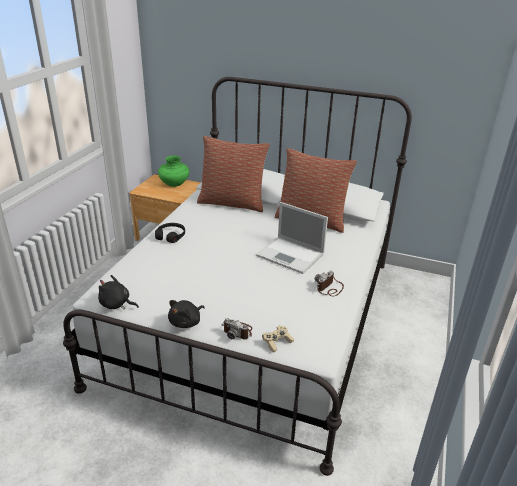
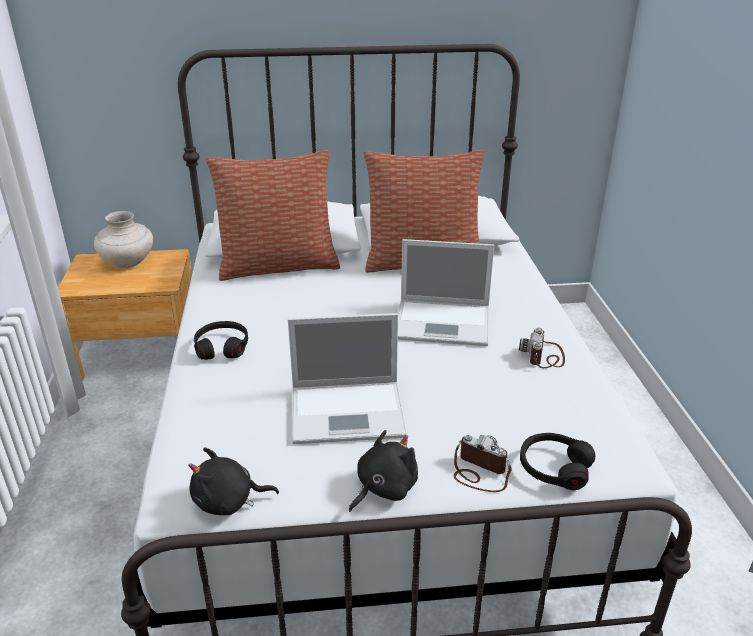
camera: 25 degrees left, 0 degrees up
green vase [158,155,189,187] -> beige vase [94,211,153,268]
black plush toy [168,300,205,328] -> black plush toy turned 150 degrees counterclockwise [349,430,418,512]
camera [222,318,252,340] -> camera turned 150 degrees counterclockwise [454,435,512,492]
beige game controller [262,325,294,353] -> black headphones [520,433,595,490]
none -> laptop [288,313,407,444]

